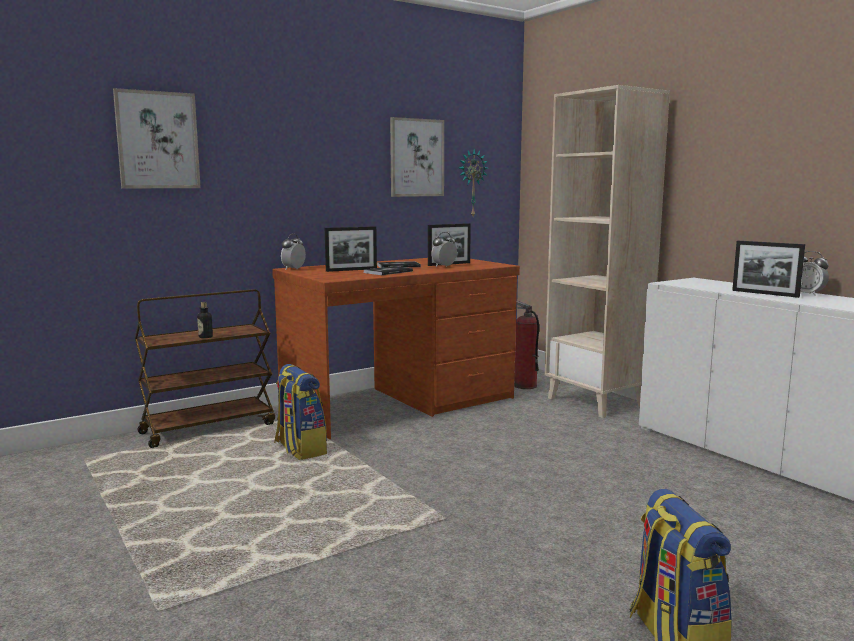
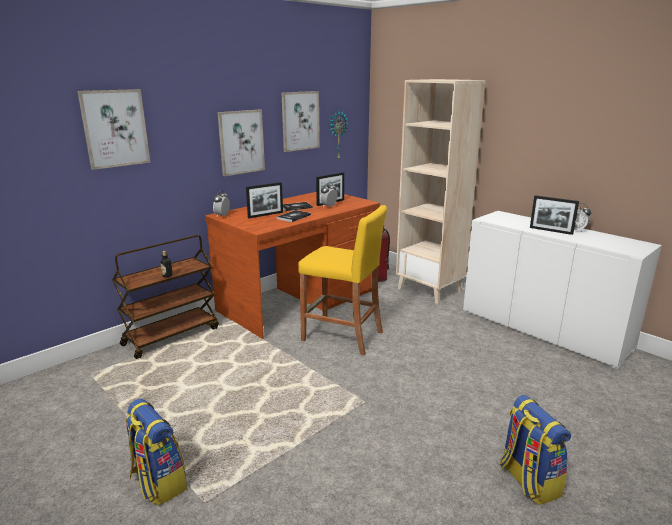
camera: 10 degrees left, 10 degrees up
backpack [274,364,327,460] -> backpack moved to [125,399,187,505]
none -> picture [217,110,265,176]
none -> yellow stool [298,205,387,355]

